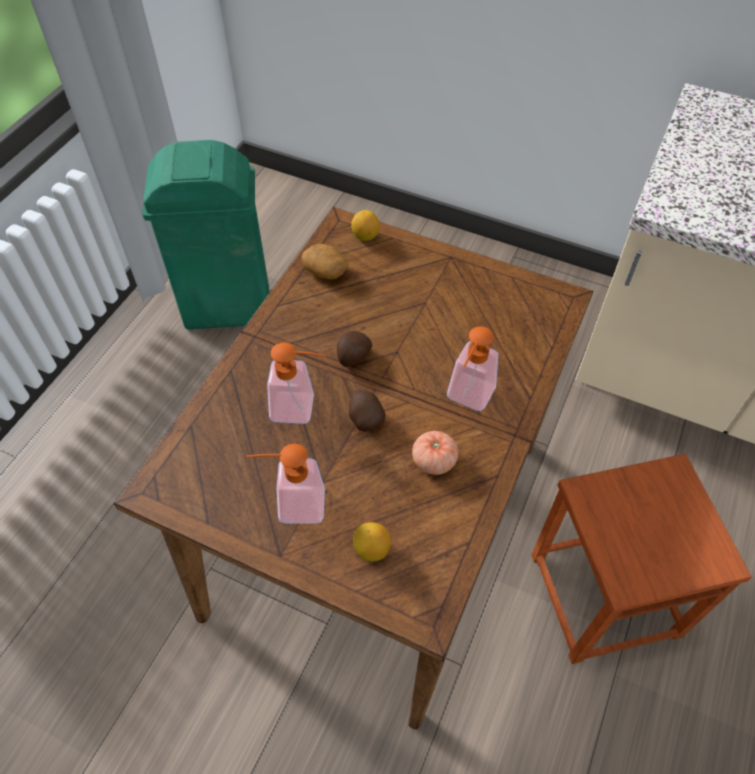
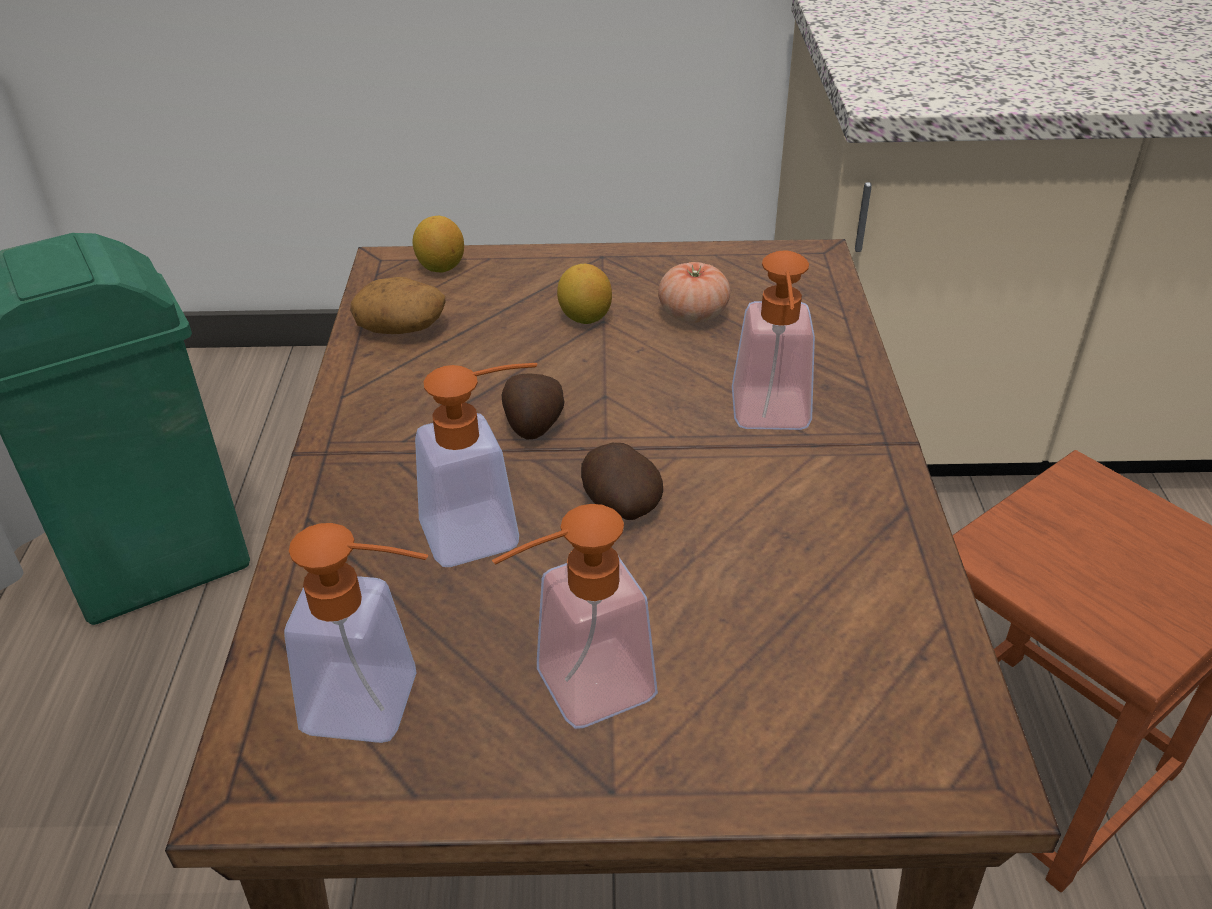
camera: 25 degrees left, 15 degrees down
lemon [353,522,391,561] -> lemon moved to [557,264,612,324]
tomato [412,431,458,475] -> tomato moved to [658,262,730,323]
none -> soap dispenser [284,523,428,743]

